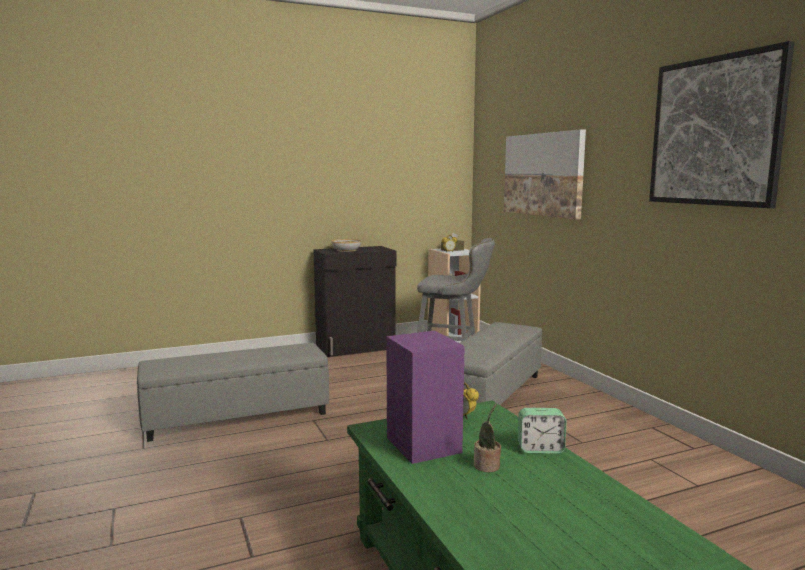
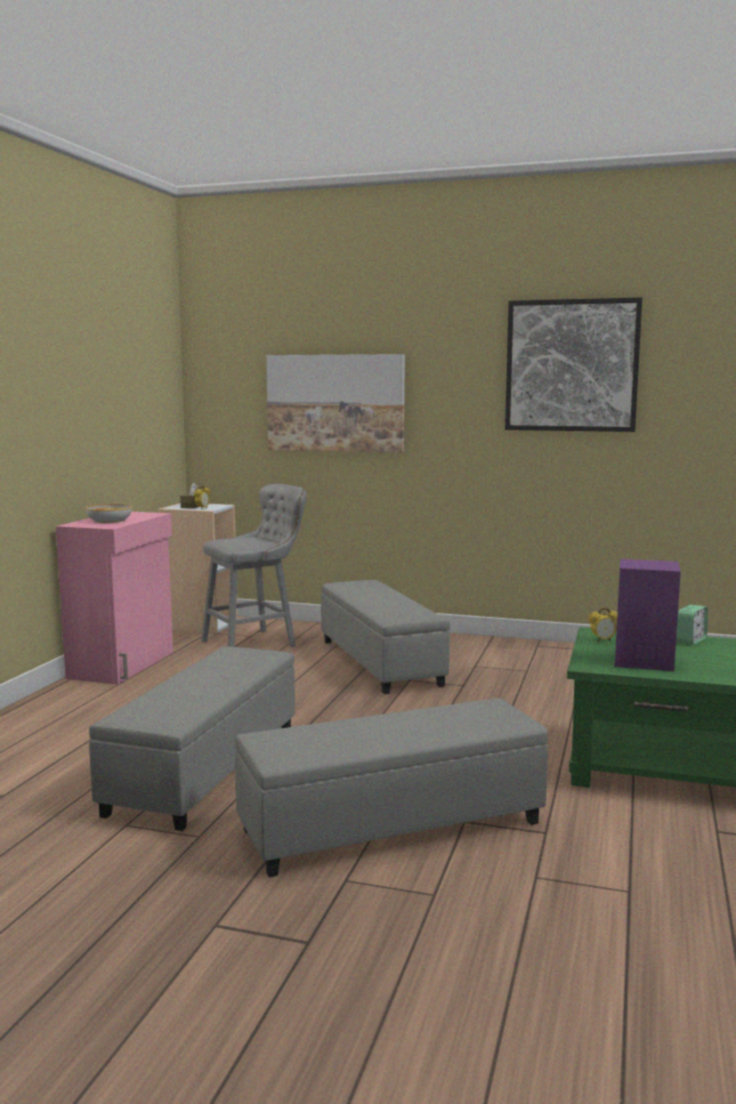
camera: 50 degrees left, 0 degrees up
black cabinet [314,246,397,357] -> pink cabinet [56,512,173,684]
potted plant [474,403,501,472] -> none
none -> grey ottoman [235,698,548,877]

